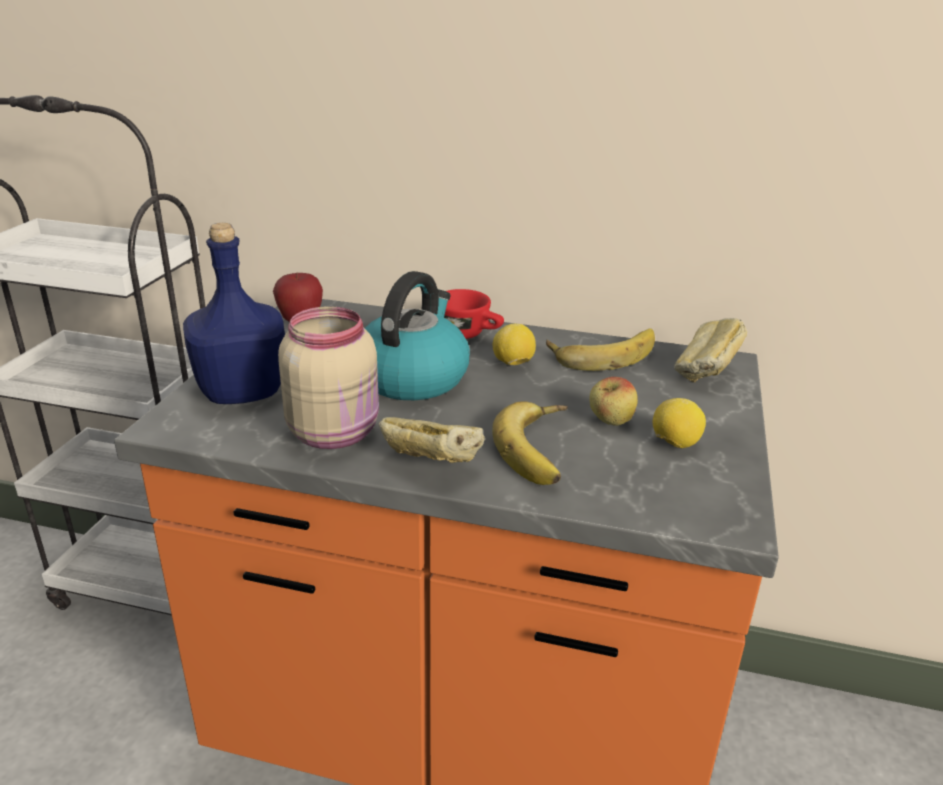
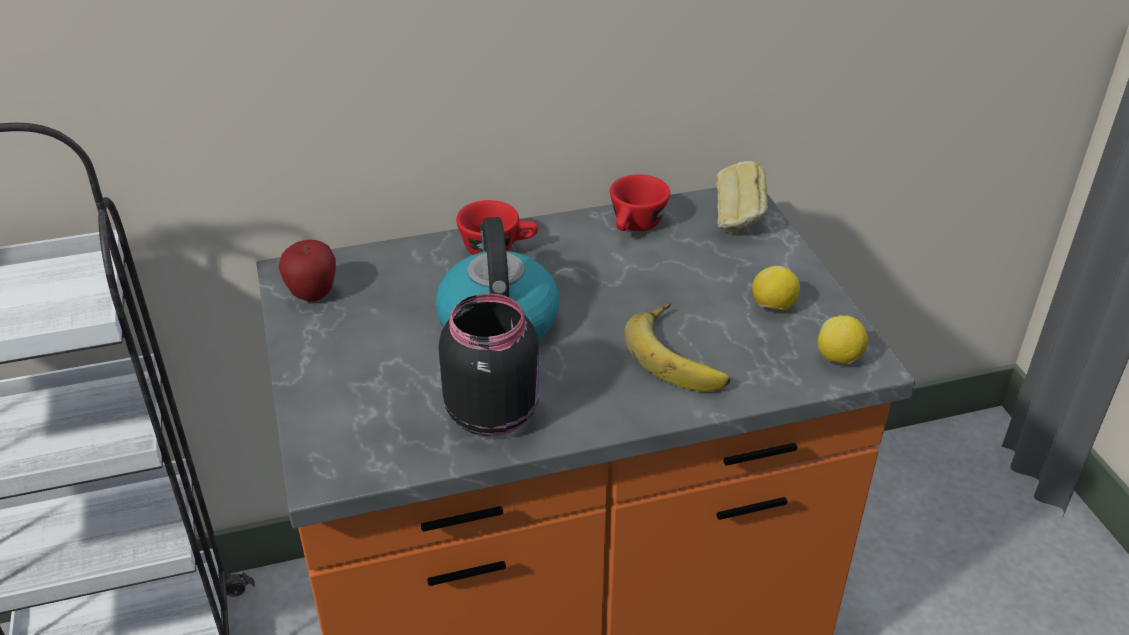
camera: 30 degrees left, 10 degrees up
blue bottle [183,223,285,404] -> none
beige jar [278,306,379,449] -> black jar [438,293,539,437]
bread [378,417,485,463] -> none
lemon [493,324,536,365] -> lemon moved to [818,315,868,364]
banana [546,328,655,371] -> red cup [610,174,670,231]
apple [590,377,638,426] -> none

